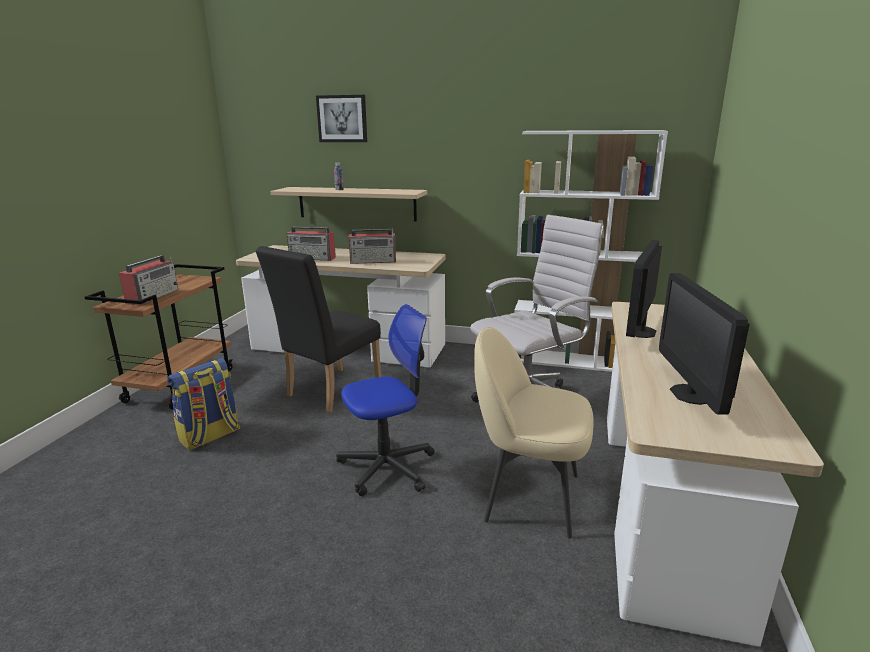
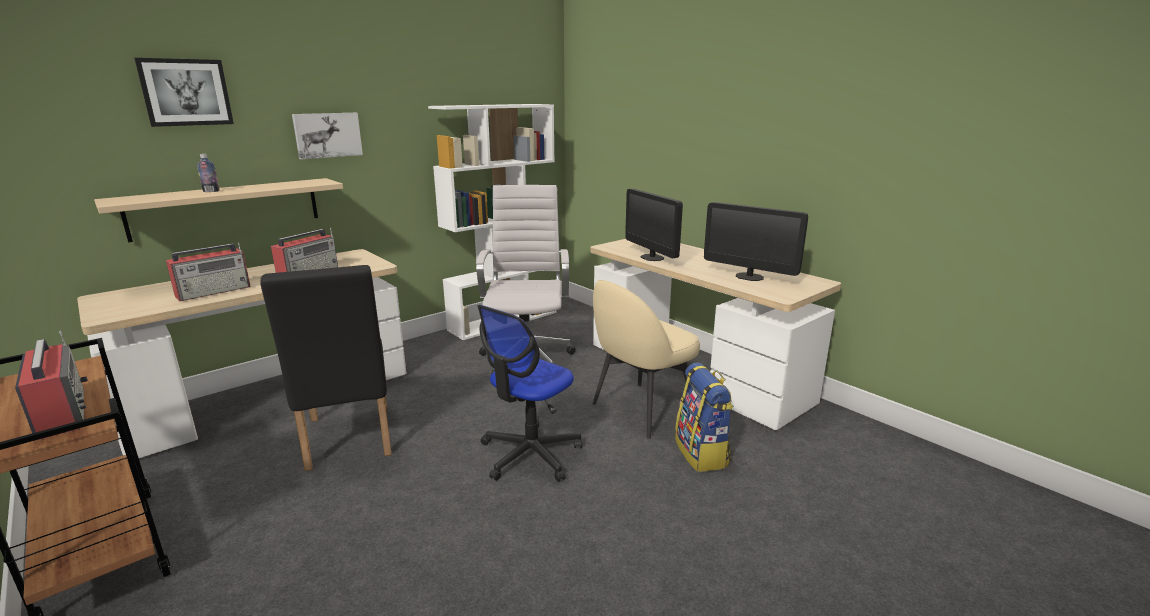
camera: 55 degrees left, 0 degrees up
backpack [167,358,240,450] -> backpack moved to [675,363,733,472]
office chair [336,304,435,496] -> office chair turned 150 degrees counterclockwise [477,305,582,482]
none -> picture [292,113,363,159]

